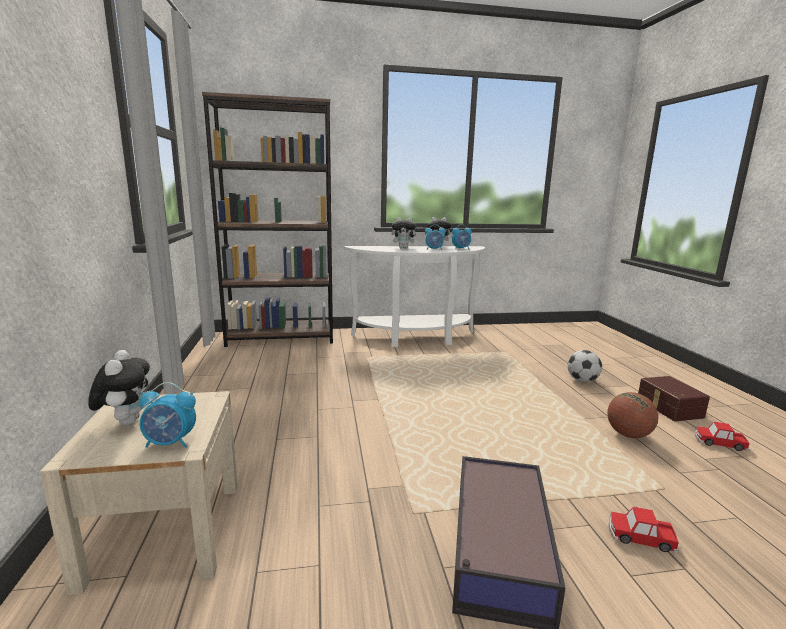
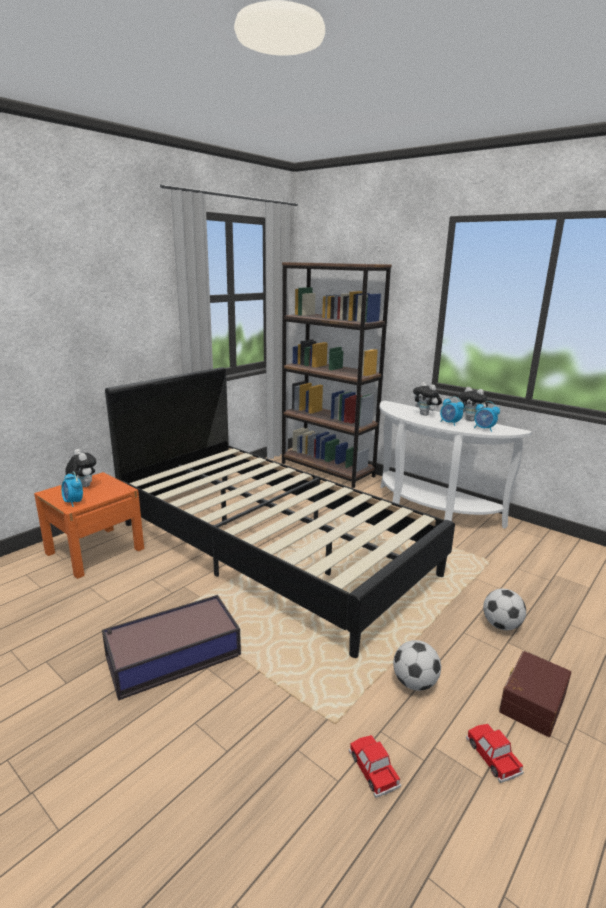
camera: 50 degrees right, 5 degrees up
beige nightstand [40,391,238,595] -> orange nightstand [34,472,144,579]
plush toy [88,350,150,425] -> plush toy turned 75 degrees counterclockwise [66,449,97,487]
basketball [607,392,658,438] -> football [393,640,441,691]
toy car [608,507,679,553] -> toy car moved to [349,735,401,798]
none -> black bed [105,367,455,658]

